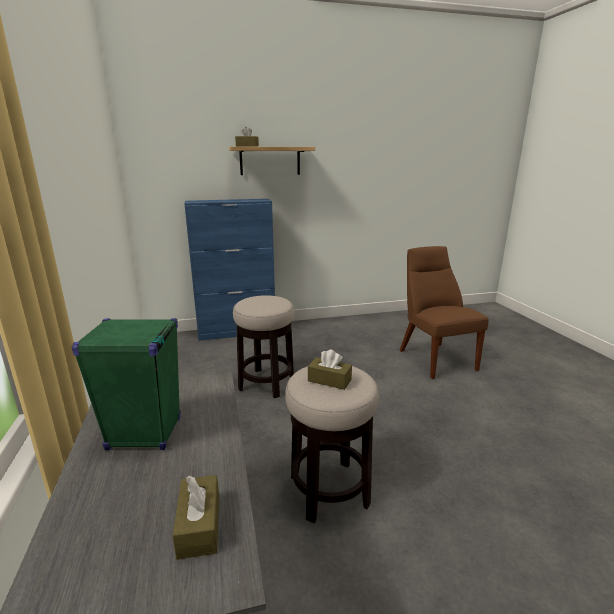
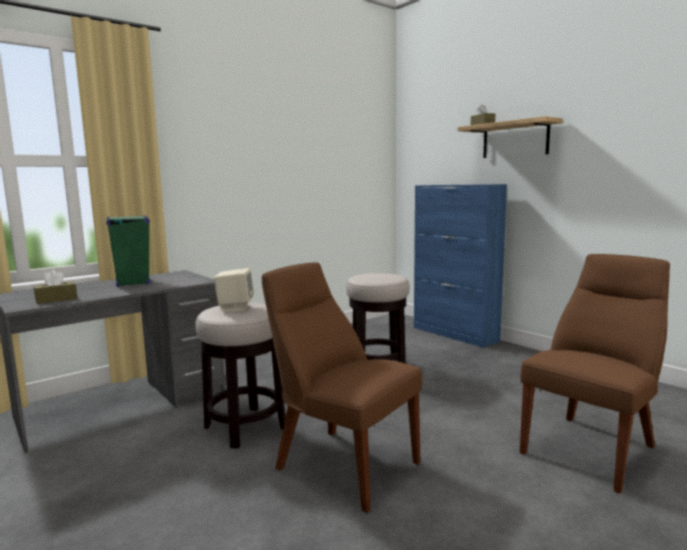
camera: 65 degrees right, 10 degrees down
brown tissue box [308,350,352,390] -> beige speaker [214,268,254,311]
none -> brown chair [262,262,422,513]

